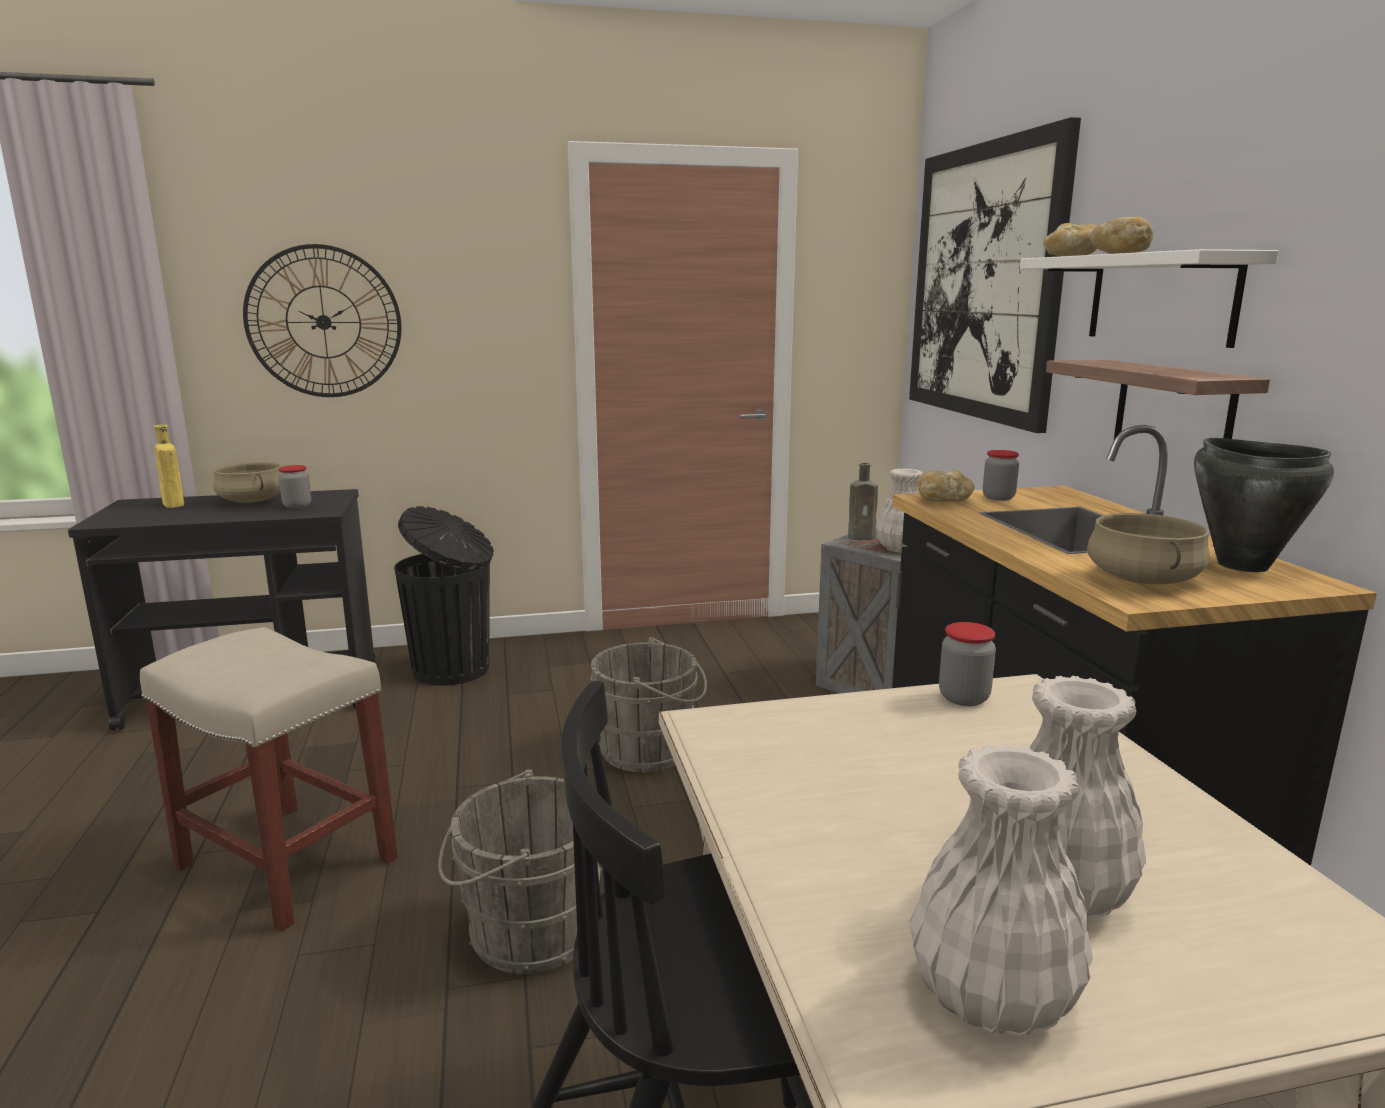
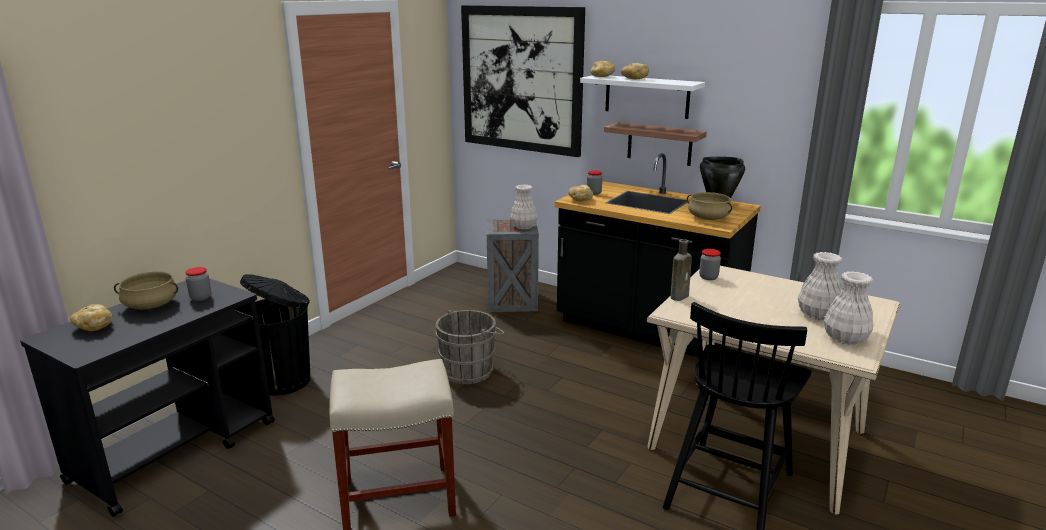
camera: 45 degrees left, 5 degrees up
yellow bottle [154,425,184,508] -> bread [70,304,112,331]
wall clock [243,244,402,397] -> none
grey bucket [438,770,601,974] -> none
brown bottle [848,463,878,540] -> brown bottle moved to [671,239,692,301]

